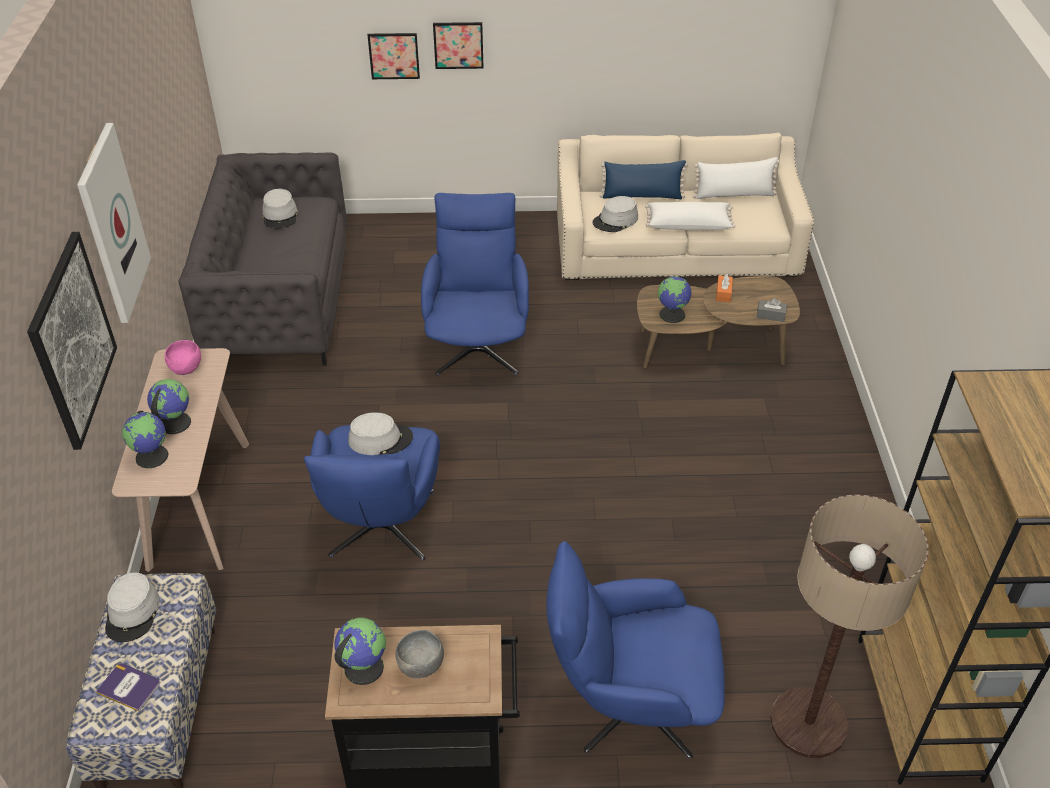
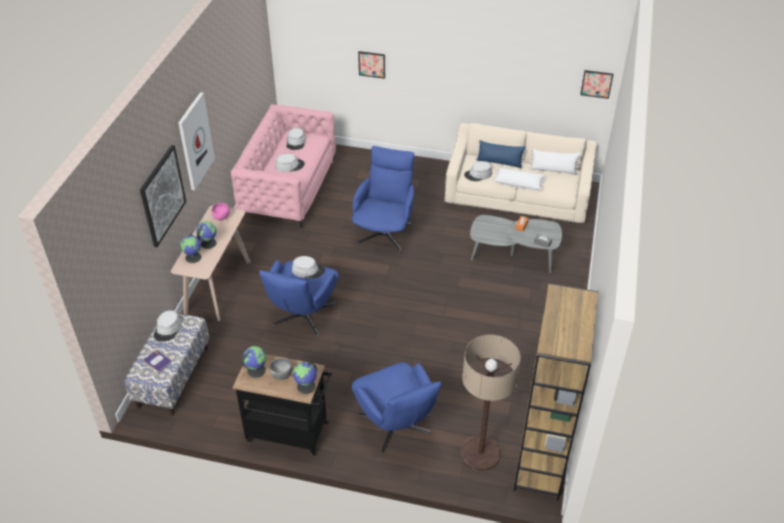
camera: 15 degrees right, 0 degrees up
grey sofa [178,152,347,366] -> pink sofa [231,104,336,228]
picture [433,22,484,69] -> picture moved to [580,70,613,99]
blue armchair [546,541,725,758] -> blue armchair turned 135 degrees counterclockwise [352,362,441,454]
brown coffee table [637,276,800,368] -> grey coffee table [470,215,562,273]
globe [658,276,691,323] -> globe moved to [293,362,317,394]
none -> grey hat [275,153,305,172]

